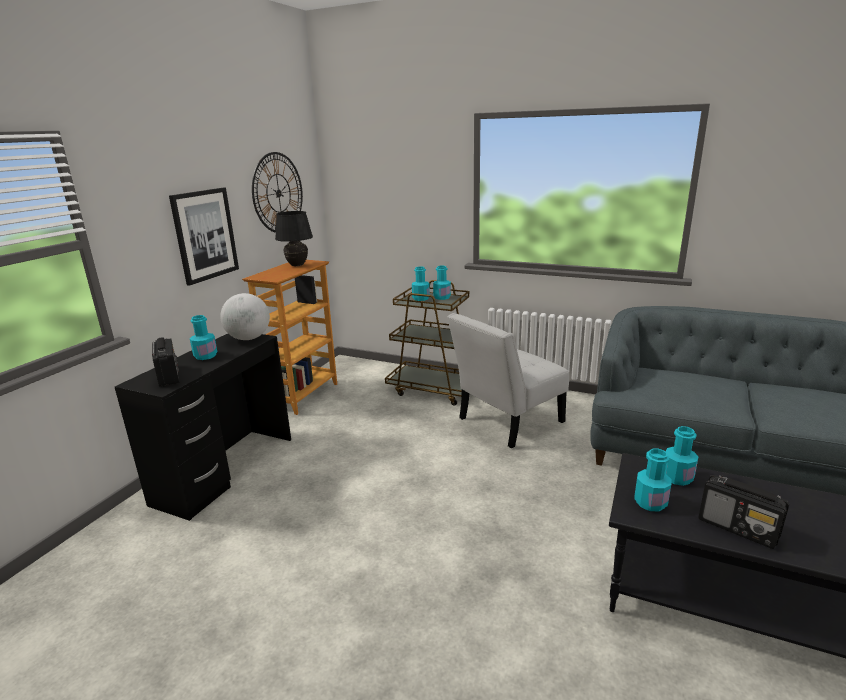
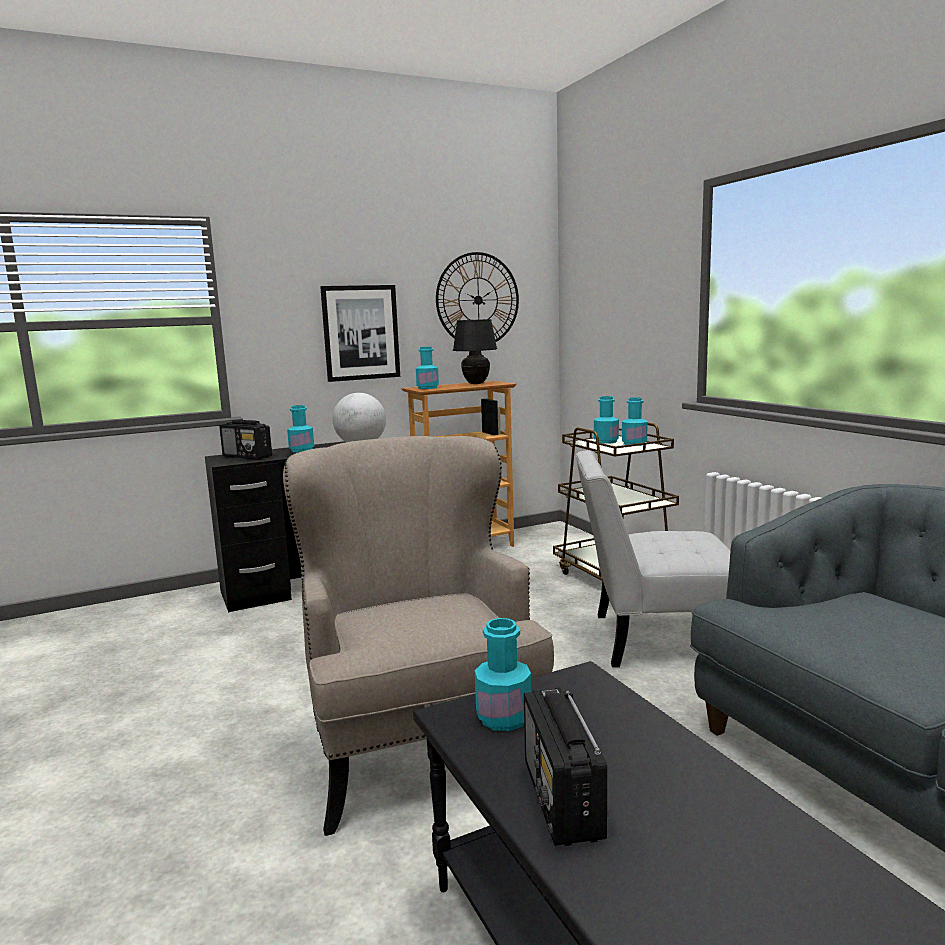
camera: 40 degrees right, 10 degrees down
radio [152,337,179,387] -> radio turned 105 degrees clockwise [219,420,272,460]
turquoise bottle [665,426,698,486] -> turquoise bottle moved to [416,347,439,389]
none -> beige armchair [283,436,554,836]

